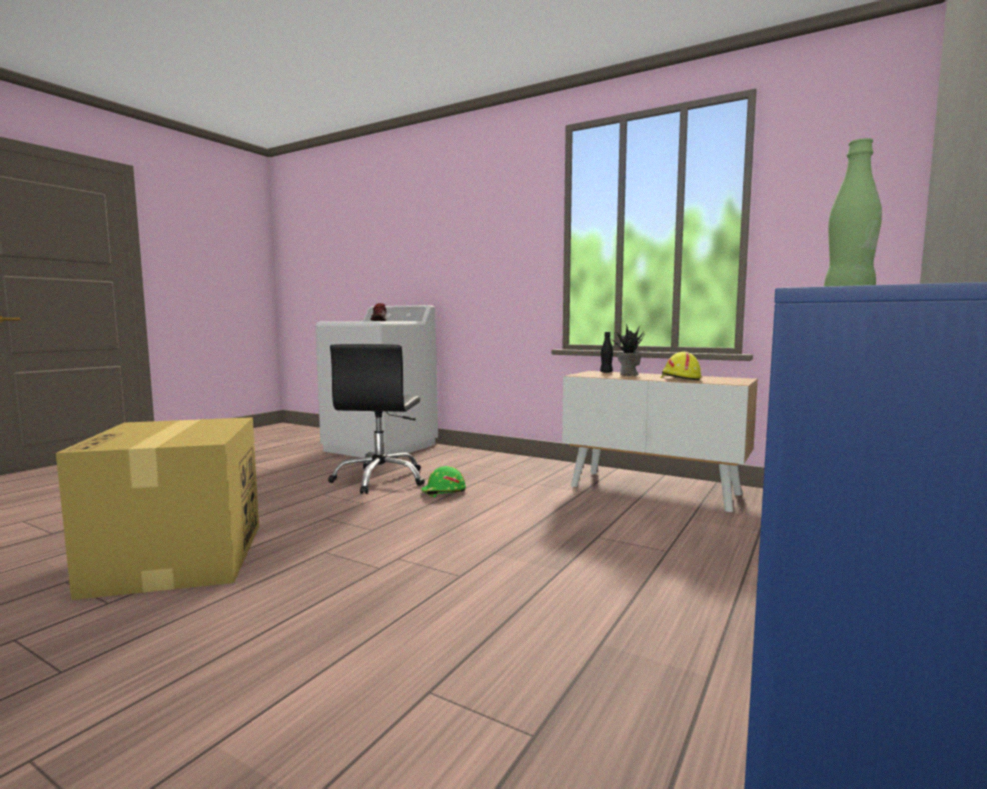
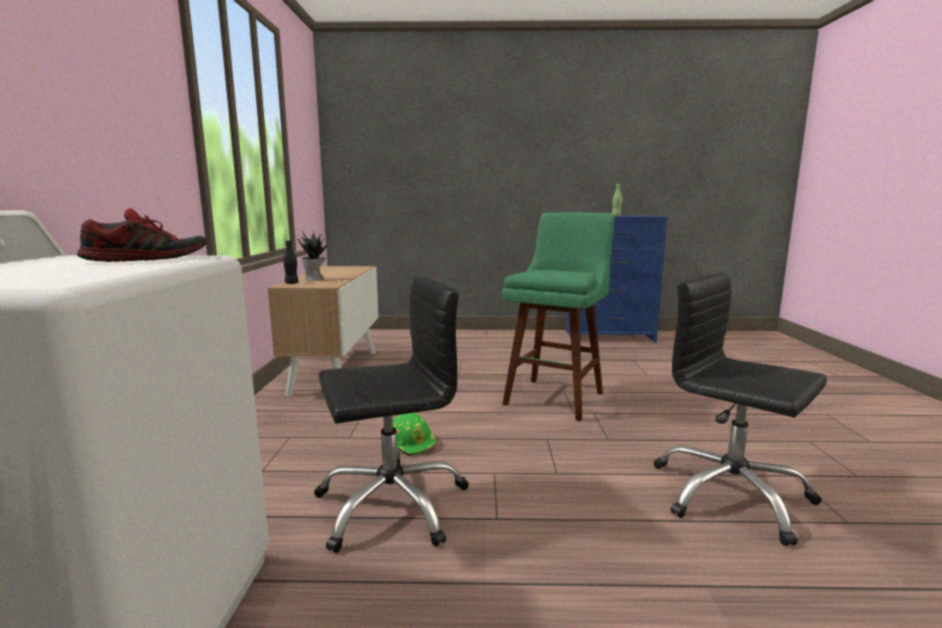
camera: 120 degrees left, 5 degrees up
cardboard box [56,417,259,600] -> black office chair [653,272,827,546]
yellow hard hat [661,352,701,380] -> none
none -> green stool [502,212,615,422]

